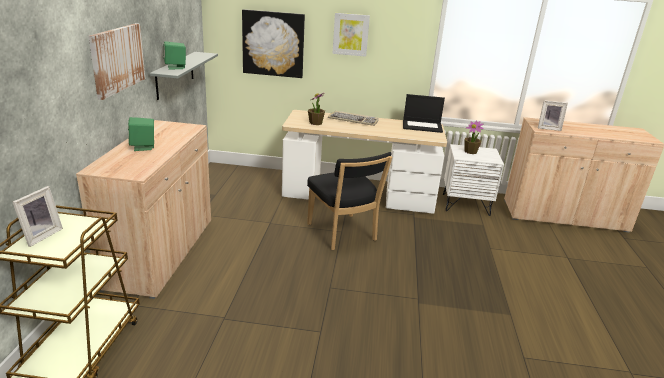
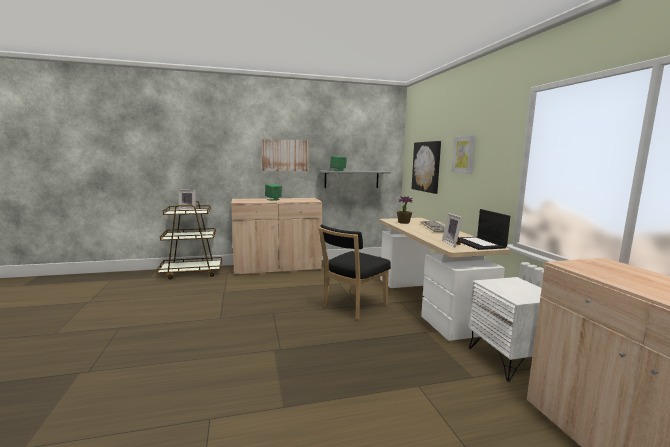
camera: 70 degrees right, 15 degrees down
potted plant [464,120,484,154] -> none
picture frame [538,100,568,131] -> picture frame moved to [442,213,463,247]

